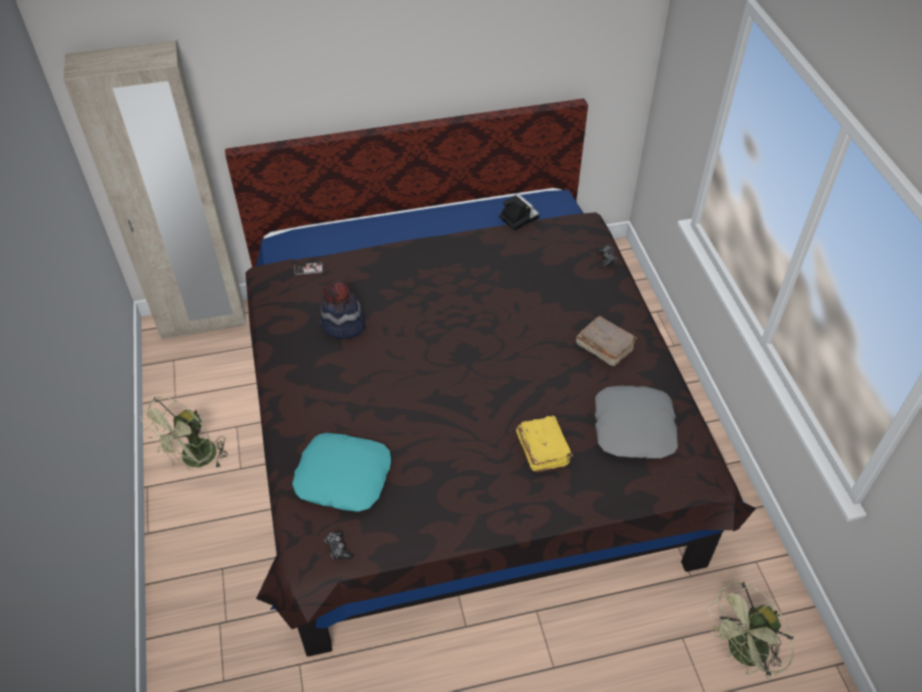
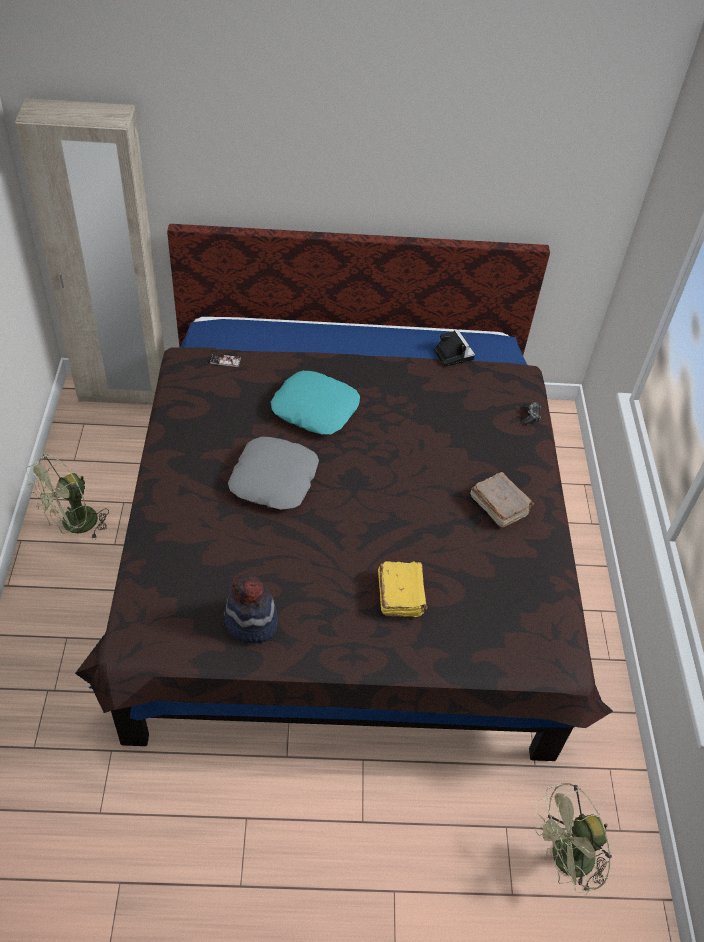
camera: 10 degrees right, 0 degrees up
turquoise pillow [292,433,391,512] -> turquoise pillow moved to [271,371,360,434]
hat [320,279,365,339] -> hat moved to [224,574,278,644]
game controller [324,531,353,560] -> none
grey pillow [595,386,678,459] -> grey pillow moved to [228,437,319,510]

